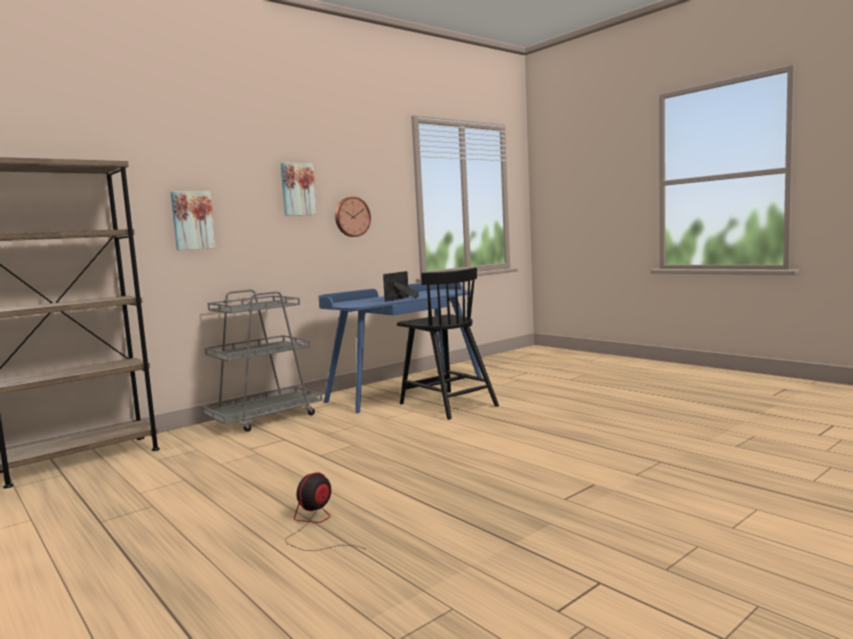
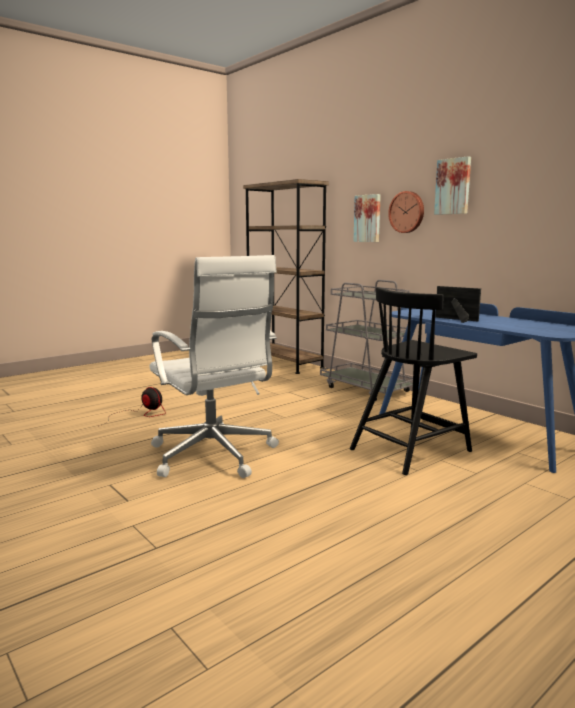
camera: 90 degrees right, 5 degrees up
wall clock [335,197,371,237] -> wall clock moved to [388,191,424,233]
none -> white office chair [150,255,279,478]

